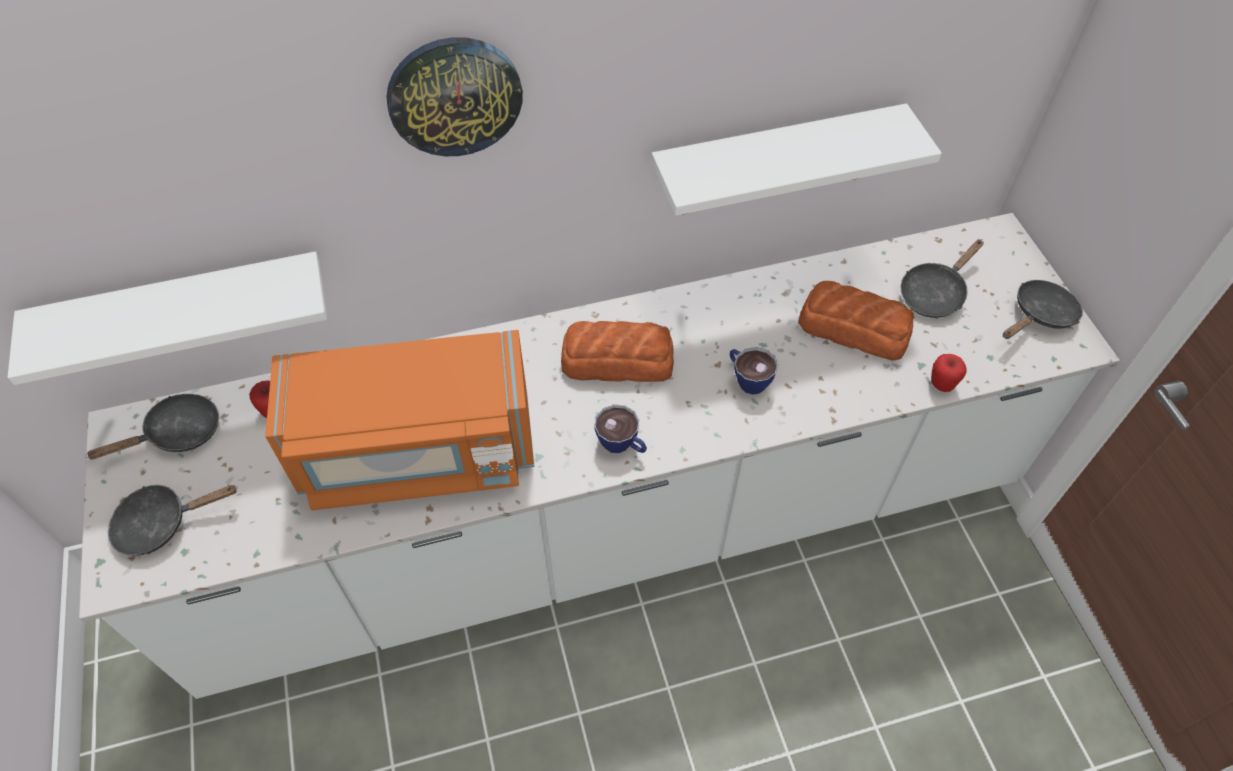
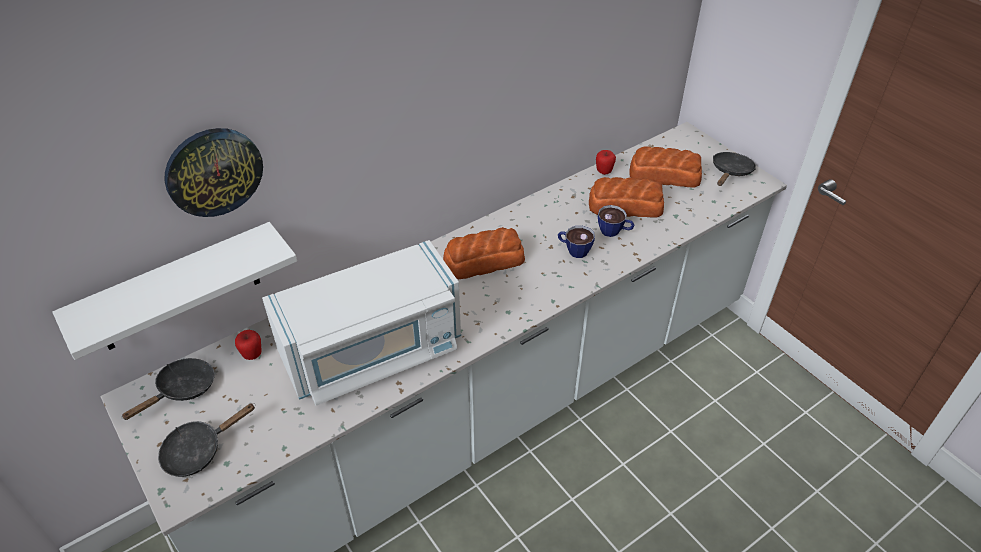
camera: 20 degrees left, 10 degrees down
orange microwave [265,330,534,511] -> white microwave [262,240,461,406]
wall clock [387,37,523,156] -> wall clock moved to [165,128,263,217]
cup [594,404,647,453] -> cup moved to [598,205,634,237]
white shelf [652,103,942,216] -> none
black frying pan [901,239,984,318] -> bread [629,146,702,188]
apple [931,354,966,392] -> apple moved to [596,150,616,175]

